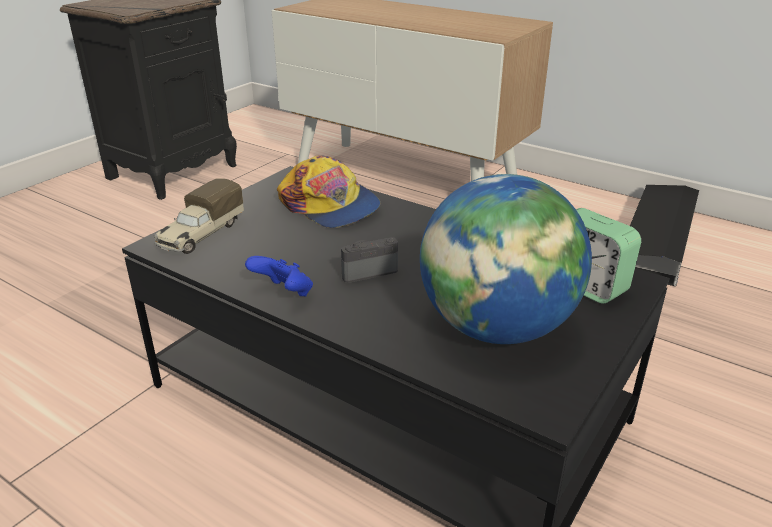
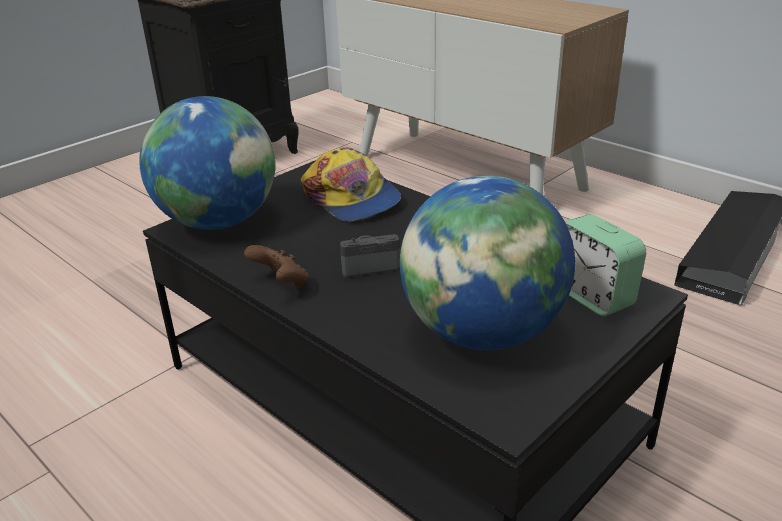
camera: 10 degrees right, 0 degrees up
toy truck [154,178,244,254] -> globe [139,96,275,230]
blue game controller [245,256,313,296] -> brown game controller [244,245,309,288]

